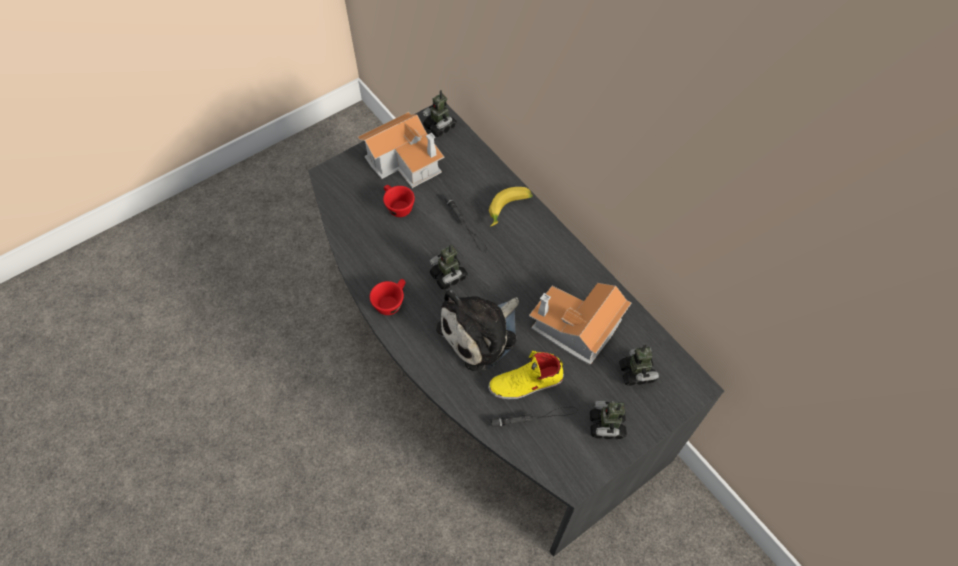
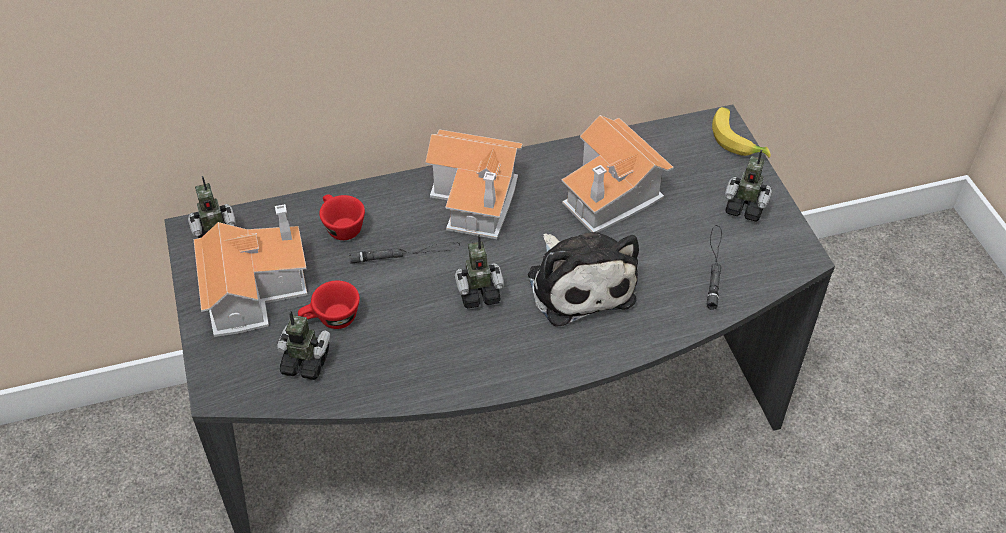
camera: 70 degrees left, 10 degrees down
red cup [370,279,406,315] -> red cup moved to [319,194,365,240]
yellow shoe [488,351,564,399] -> none
banana [489,187,533,227] -> banana moved to [712,107,771,158]
toy robot [619,344,659,386] -> toy robot moved to [277,311,330,380]
none -> toy house [425,129,523,239]

